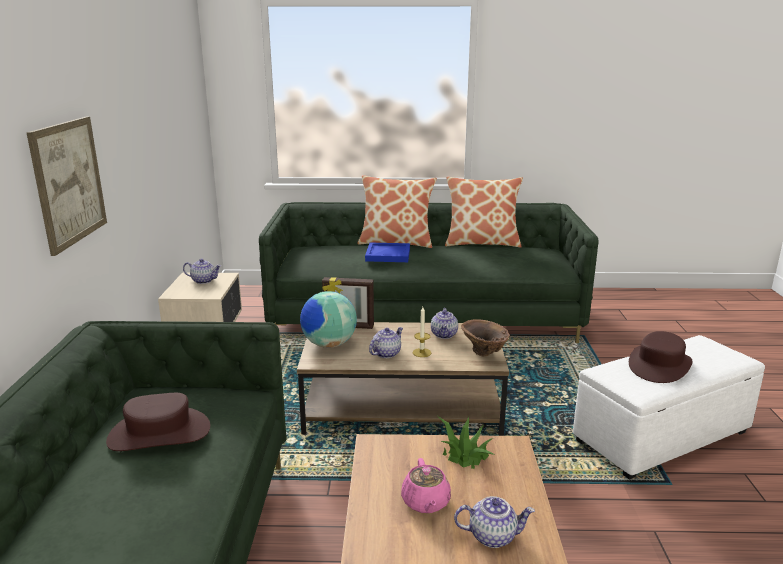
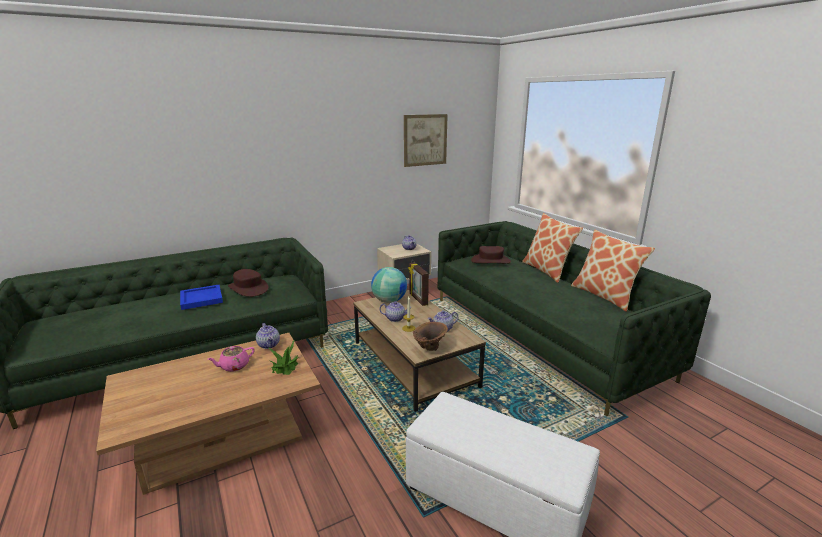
camera: 60 degrees right, 0 degrees up
picture [26,117,107,256] -> picture moved to [404,114,448,167]
blue tray [365,243,410,262] -> blue tray moved to [180,285,223,310]
teapot [454,496,535,548] -> teapot moved to [256,323,280,349]
brown hat [629,331,692,383] -> brown hat moved to [471,246,511,264]

